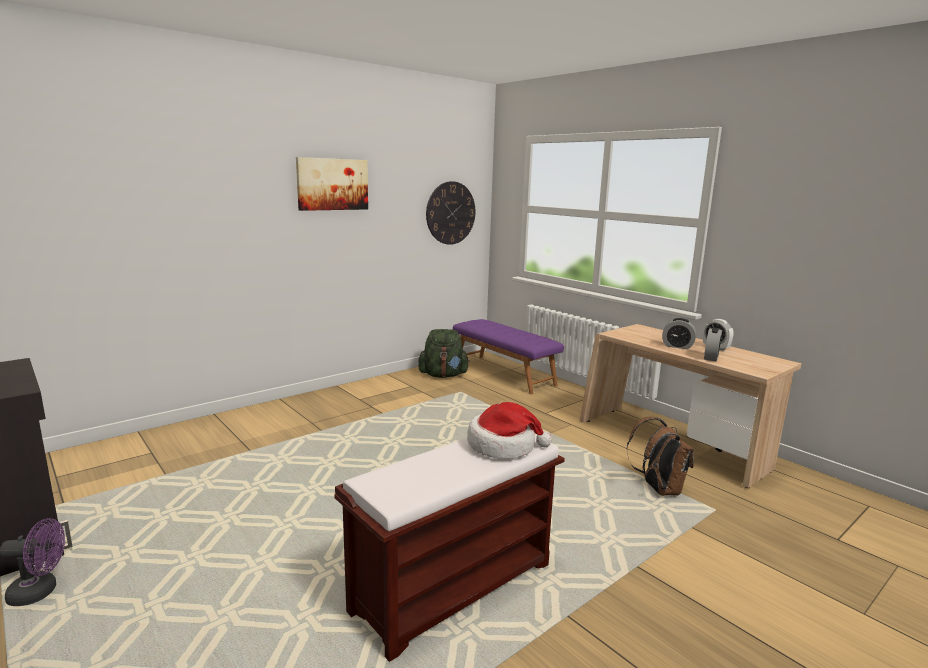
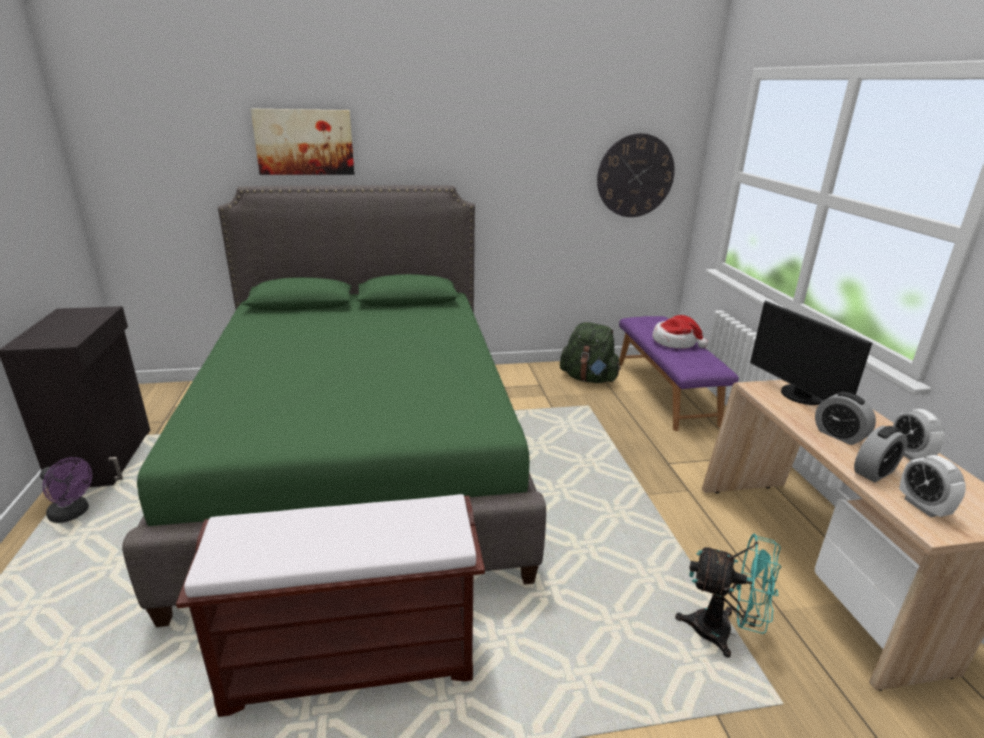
camera: 30 degrees right, 10 degrees up
picture [296,157,368,211] -> picture moved to [251,109,354,175]
hat [467,402,552,459] -> hat moved to [652,315,708,348]
brown backpack [626,417,694,496] -> turquoise fan [675,534,781,658]
none -> green bed [122,185,546,627]
none -> monitor [750,301,872,405]
none -> alarm clock [899,455,966,517]

